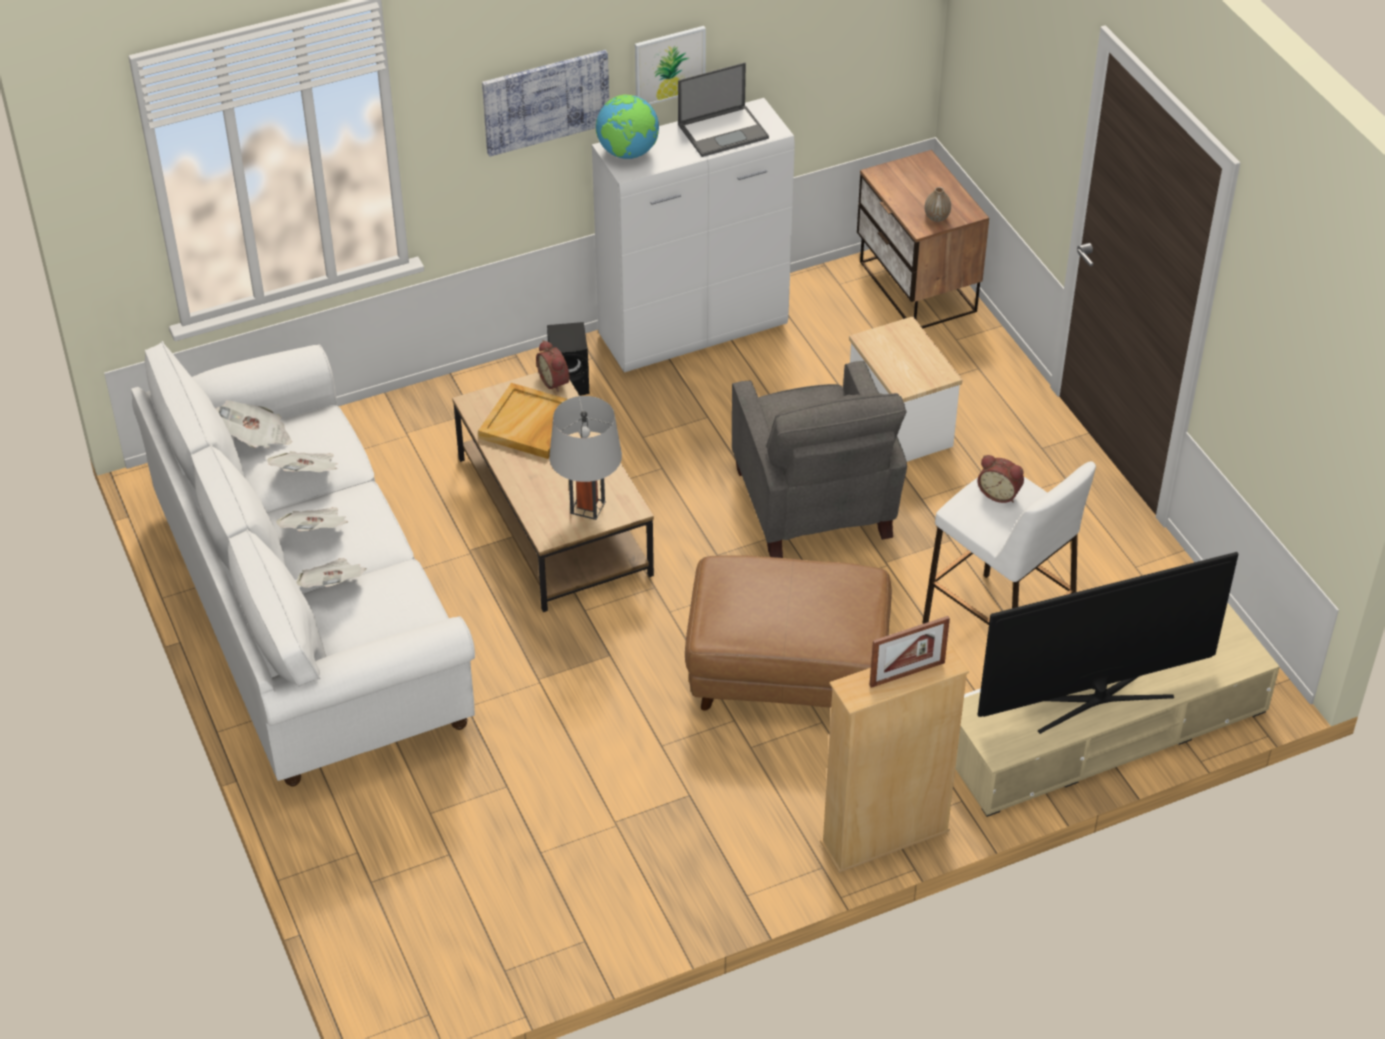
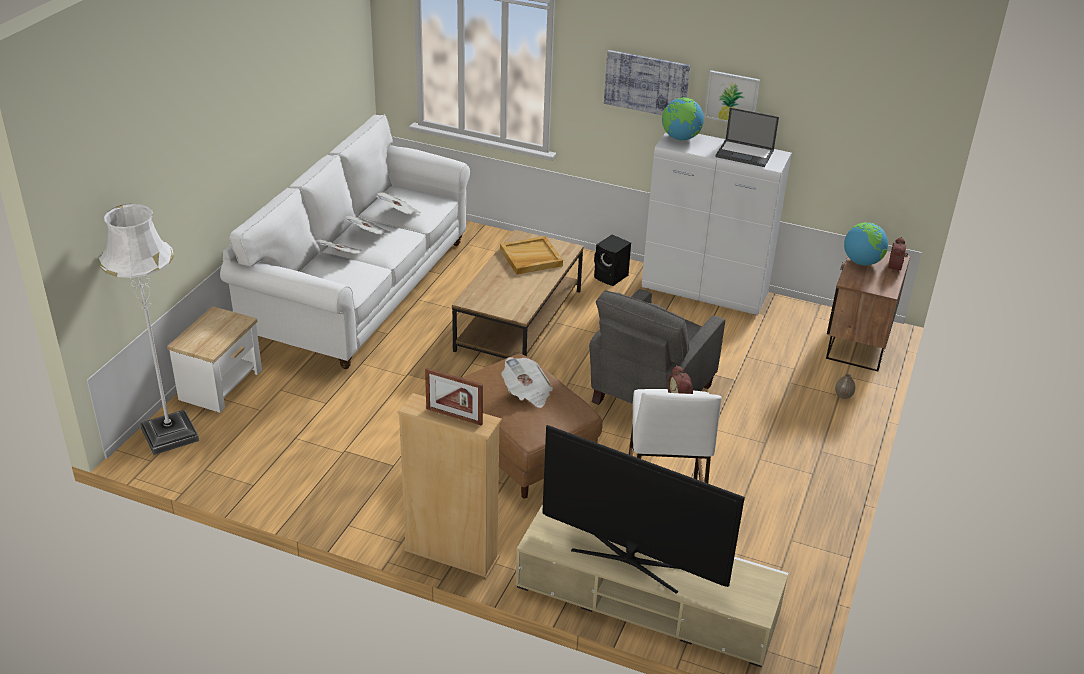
camera: 45 degrees right, 10 degrees down
newspaper [216,400,292,448] -> newspaper moved to [502,357,553,408]
alarm clock [536,340,570,392] -> alarm clock moved to [888,237,908,273]
grey table lamp [549,396,622,520] -> none
side table [849,316,963,462] -> side table moved to [167,306,262,413]
vase [925,187,951,222] -> vase moved to [835,374,856,399]
none -> white floor lamp [99,204,199,455]
none -> globe [844,222,888,265]

